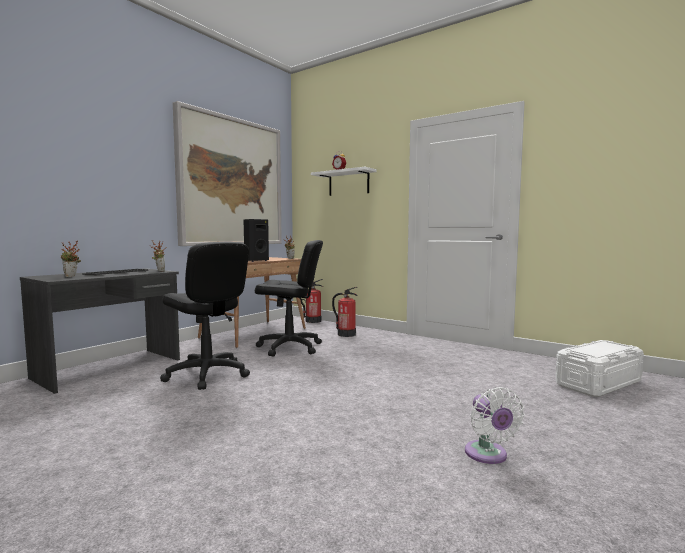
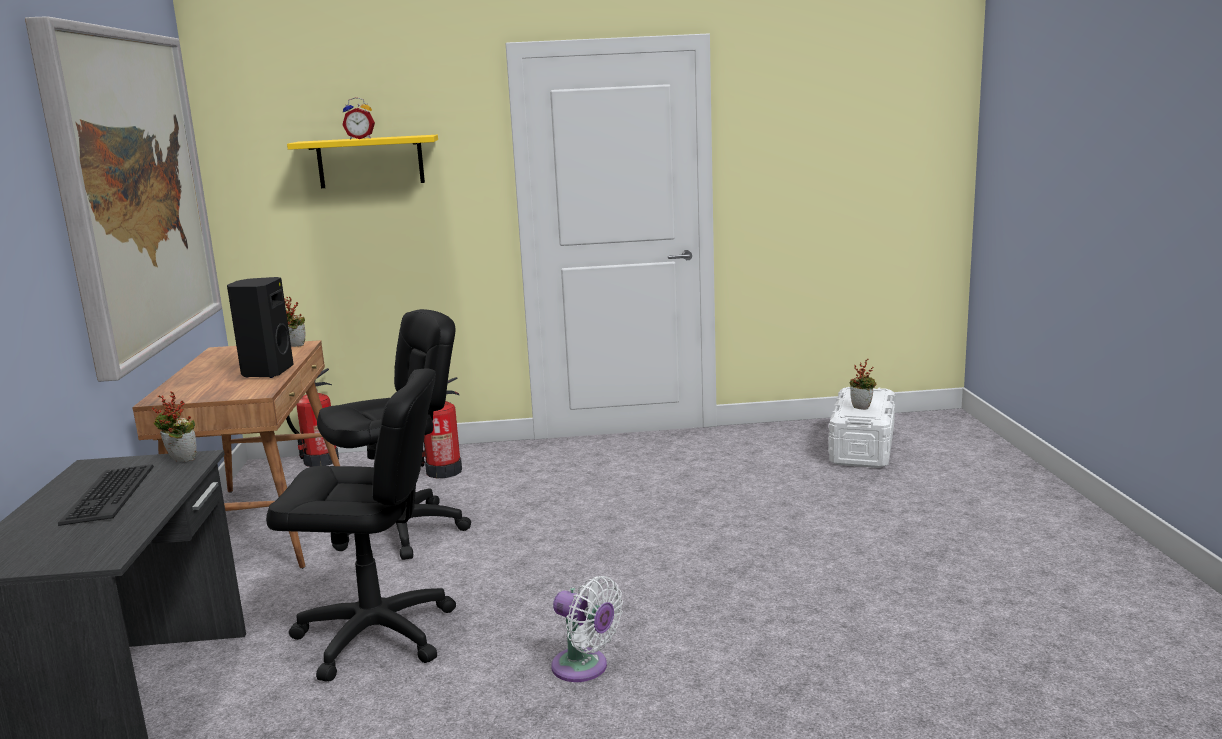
camera: 40 degrees left, 10 degrees up
potted plant [61,241,81,277] -> potted plant moved to [850,358,877,410]
white shelf [311,167,377,196] -> yellow shelf [287,135,438,188]
white fan [465,387,525,464] -> white fan moved to [551,576,623,682]

